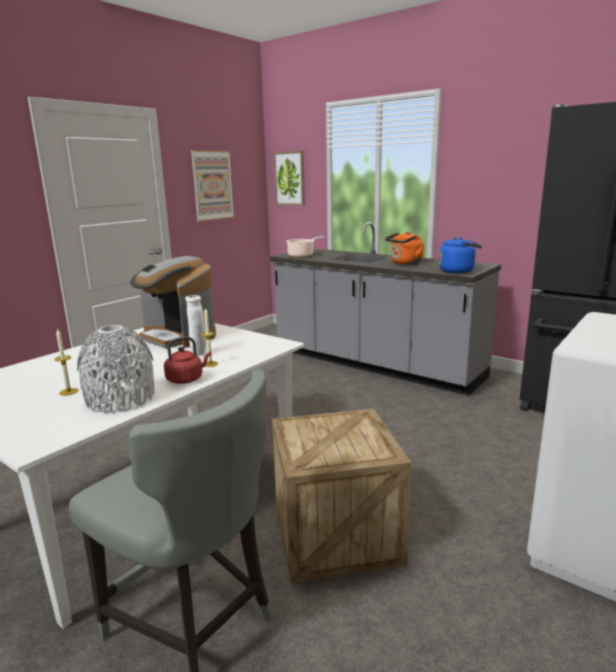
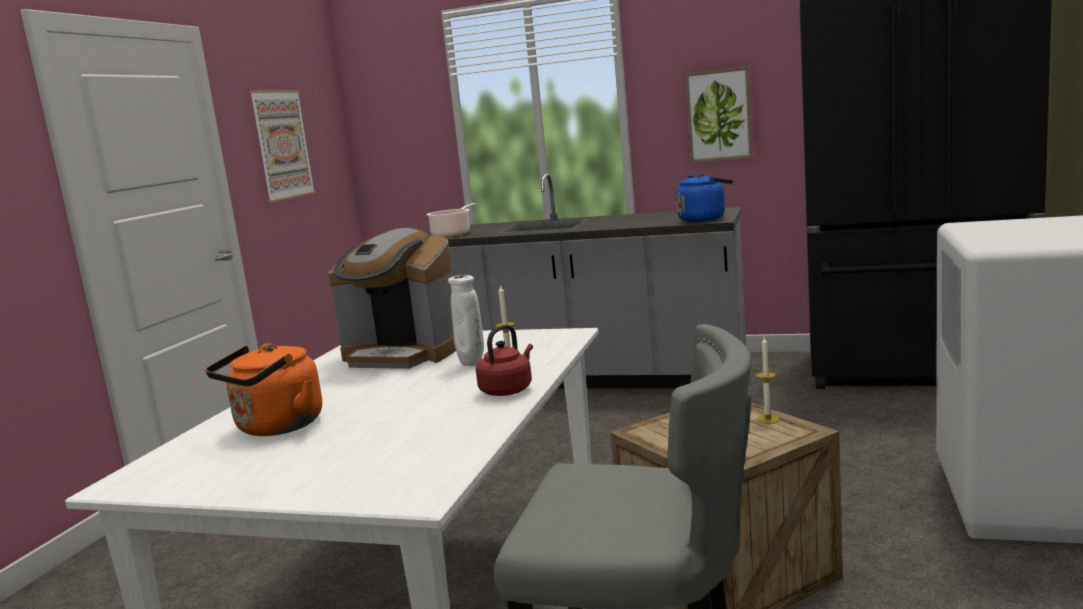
camera: 20 degrees left, 5 degrees down
candle [54,328,79,396] -> candle moved to [756,337,780,424]
grey vase [77,325,155,413] -> none
picture [274,151,305,206] -> picture moved to [685,66,753,163]
orange kettle [385,232,424,264] -> orange kettle moved to [205,344,322,436]

